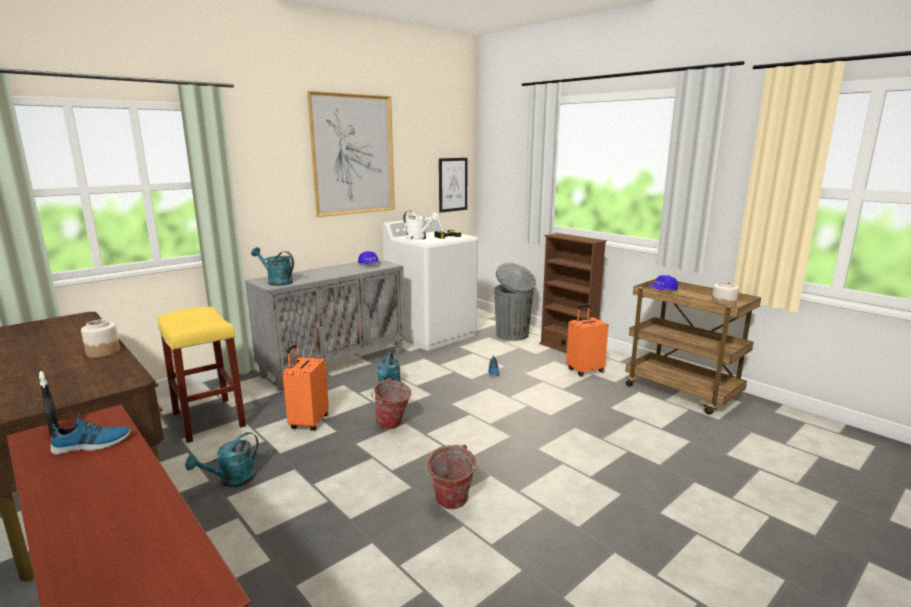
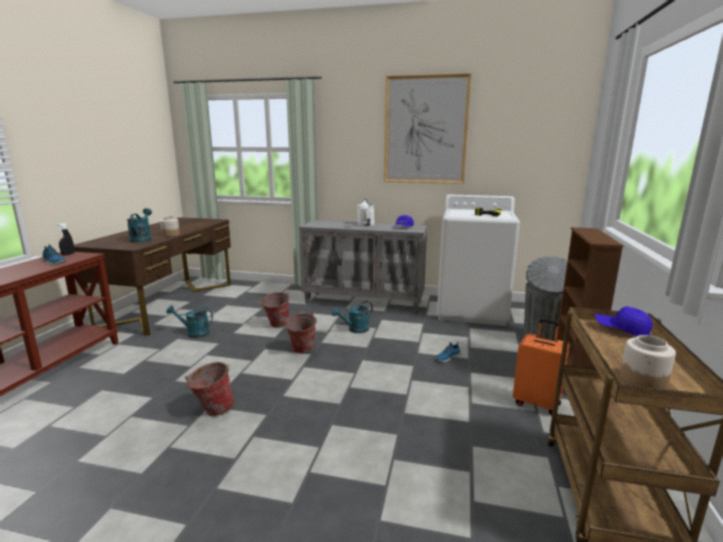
camera: 55 degrees right, 0 degrees up
yellow stool [158,307,246,443] -> none
turquoise watering can [251,247,294,286] -> turquoise watering can moved to [127,208,152,243]
orange suitcase [283,344,329,431] -> bucket [260,292,289,328]
white watering can [403,210,439,240] -> white watering can moved to [357,199,375,226]
picture [439,158,468,213] -> none

